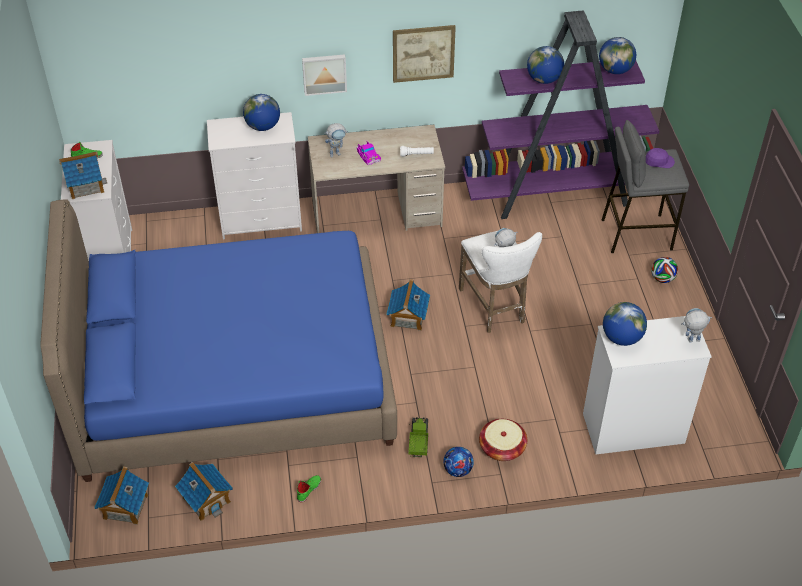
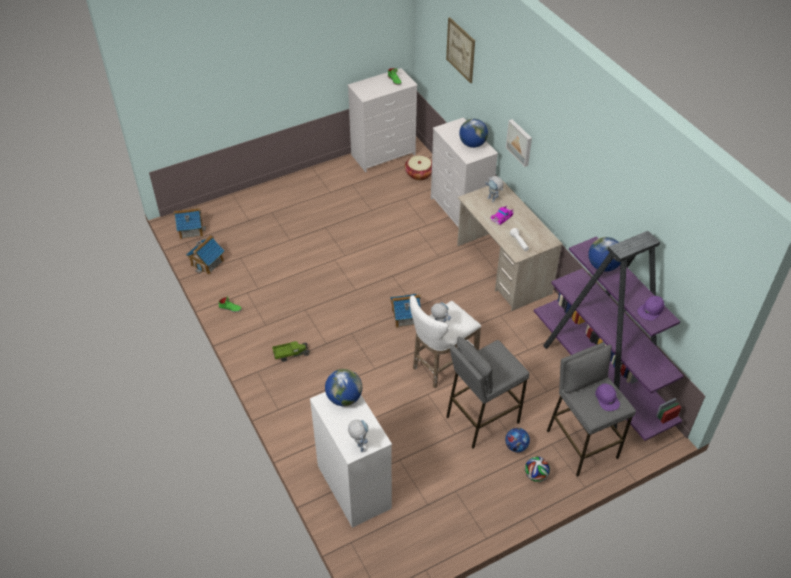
camera: 70 degrees right, 0 degrees up
blue bed [40,199,397,482] -> none
toy house [59,151,107,199] -> none
picture [393,25,456,83] -> picture moved to [446,17,475,83]
football [443,447,474,477] -> football moved to [505,428,530,452]
basket [479,419,527,461] -> basket moved to [405,156,432,180]
globe [599,37,636,74] -> purple cap [637,296,664,321]
none -> grey stool [446,337,529,449]

